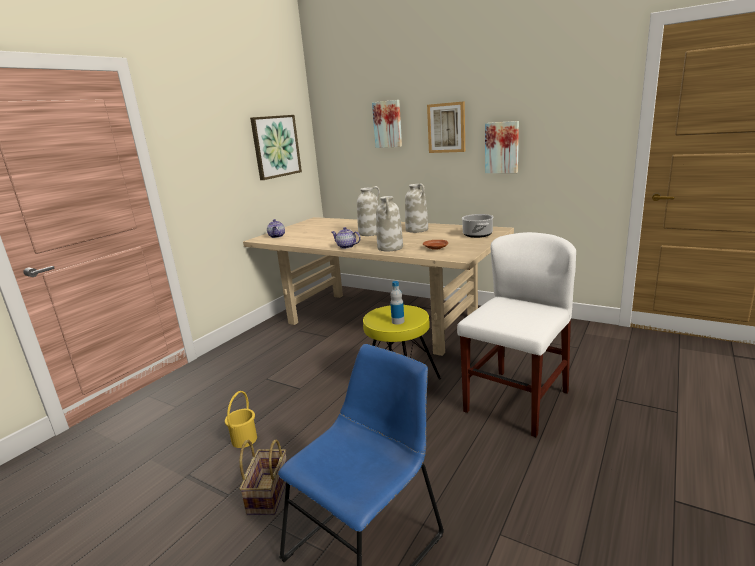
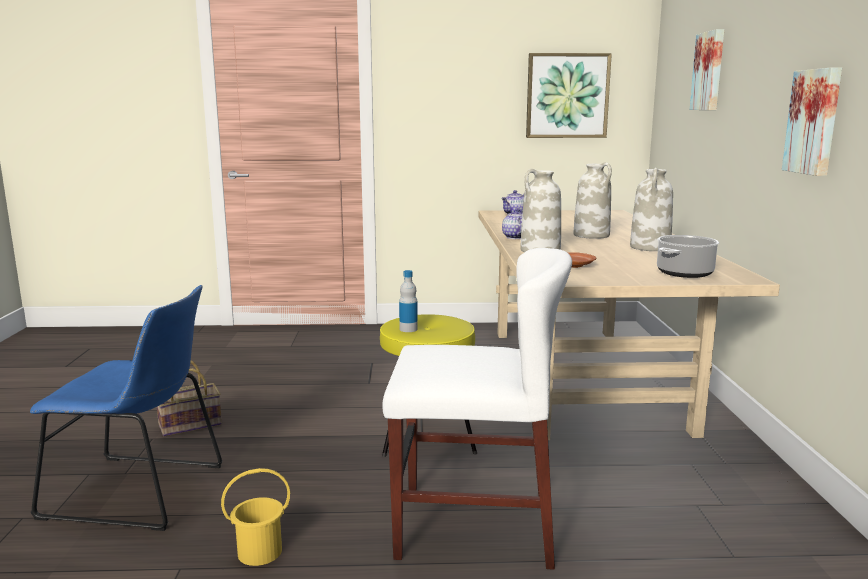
camera: 55 degrees right, 5 degrees down
yellow bucket [225,391,257,448] -> yellow bucket moved to [221,468,290,566]
picture [427,101,465,153] -> none

